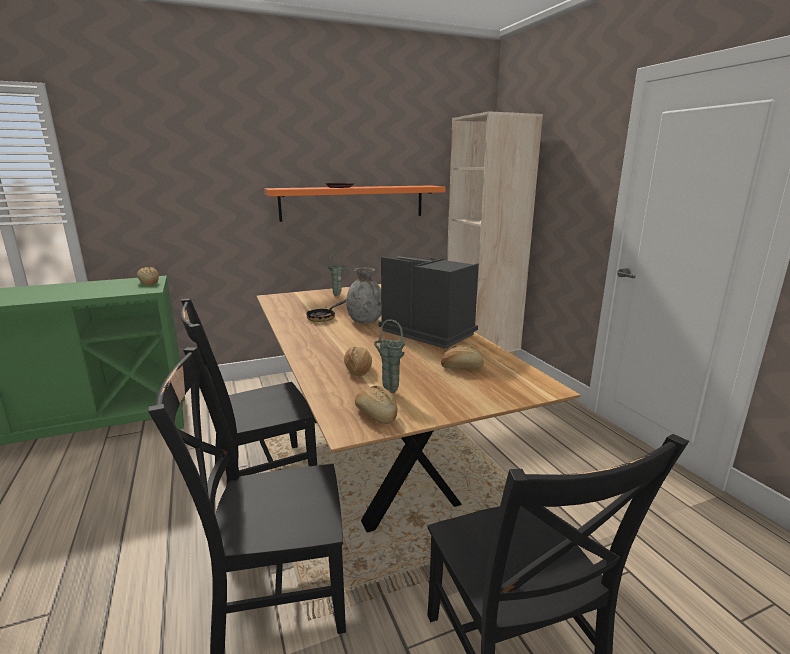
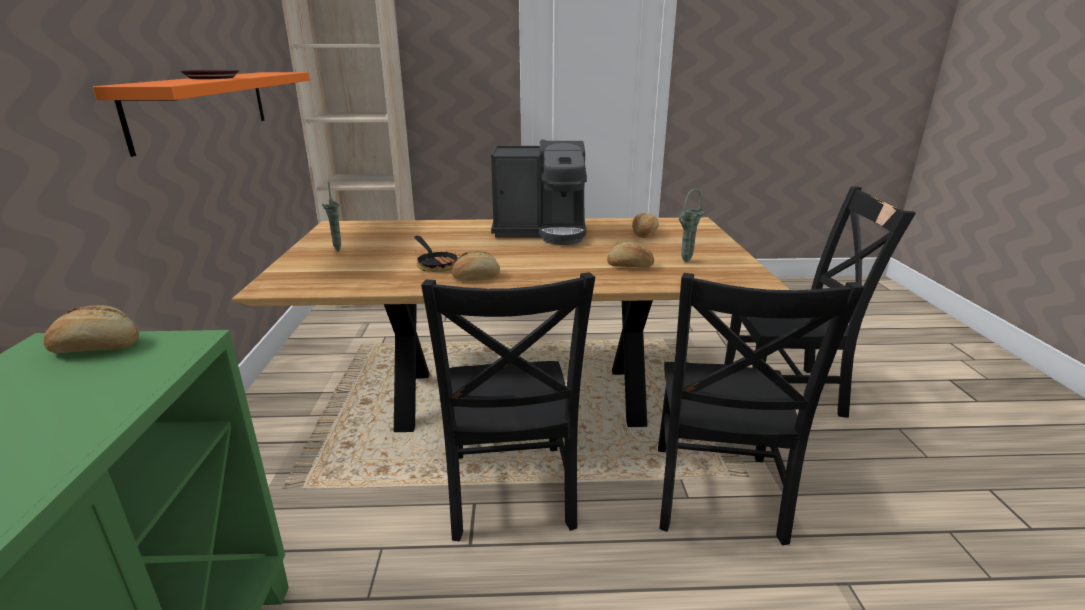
camera: 70 degrees left, 5 degrees up
grey vase [346,268,382,324] -> none
bread [355,386,398,424] -> bread moved to [452,251,500,280]
coffee machine [378,256,479,349] -> coffee machine turned 150 degrees counterclockwise [491,141,587,245]

